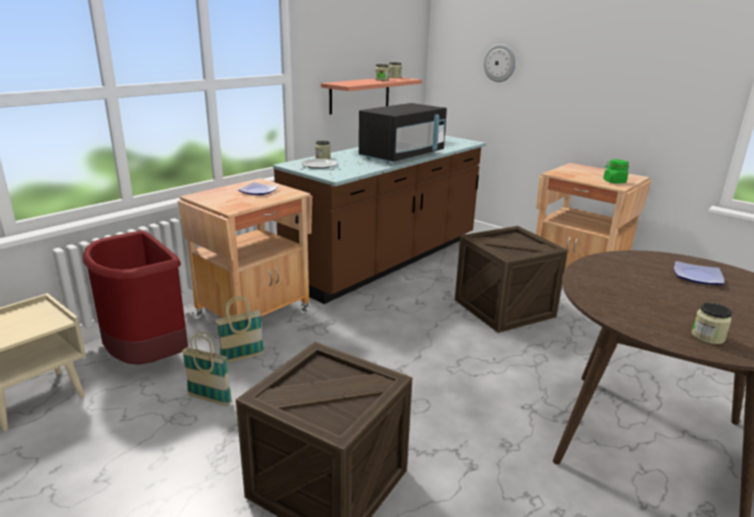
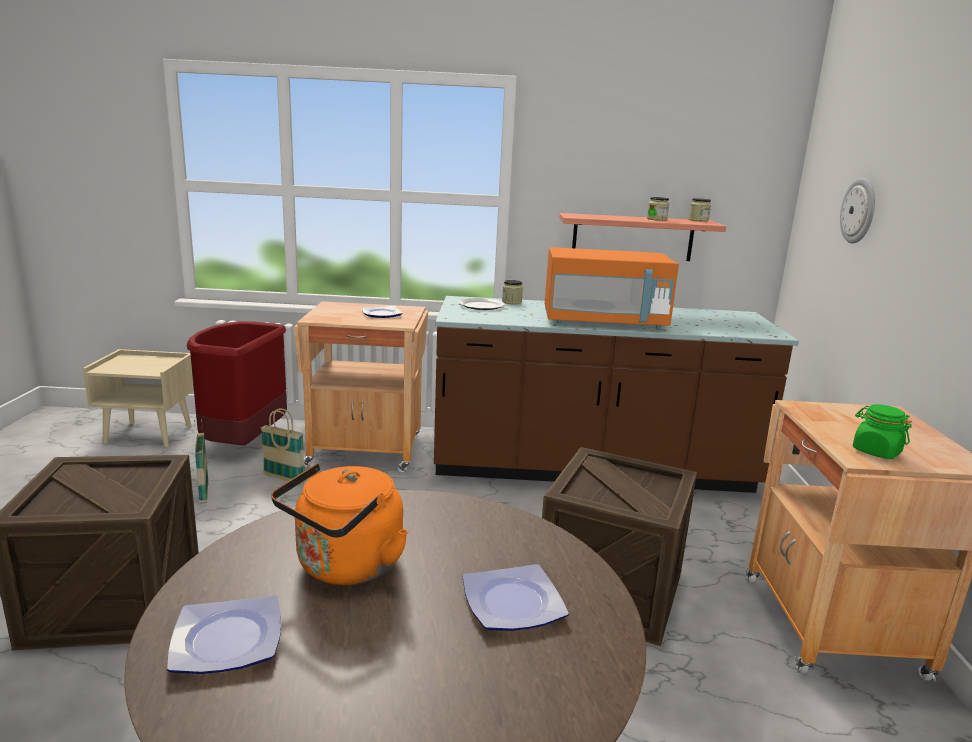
camera: 50 degrees right, 5 degrees down
black microwave [359,103,447,163] -> orange microwave [545,247,679,329]
jar [692,303,732,344] -> plate [167,595,281,674]
none -> orange kettle [271,463,408,585]

